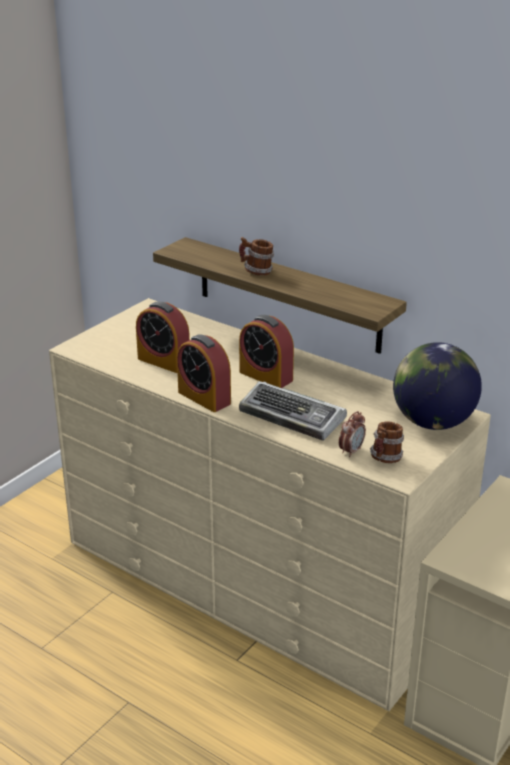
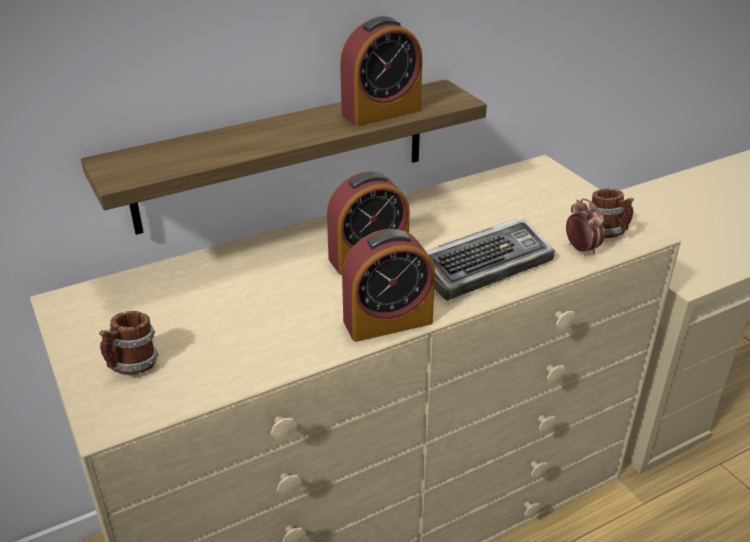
camera: 65 degrees left, 5 degrees up
alarm clock [136,301,190,373] -> alarm clock moved to [340,16,422,126]
mug [239,237,274,276] -> mug moved to [99,311,159,375]
globe [393,342,482,430] -> none

